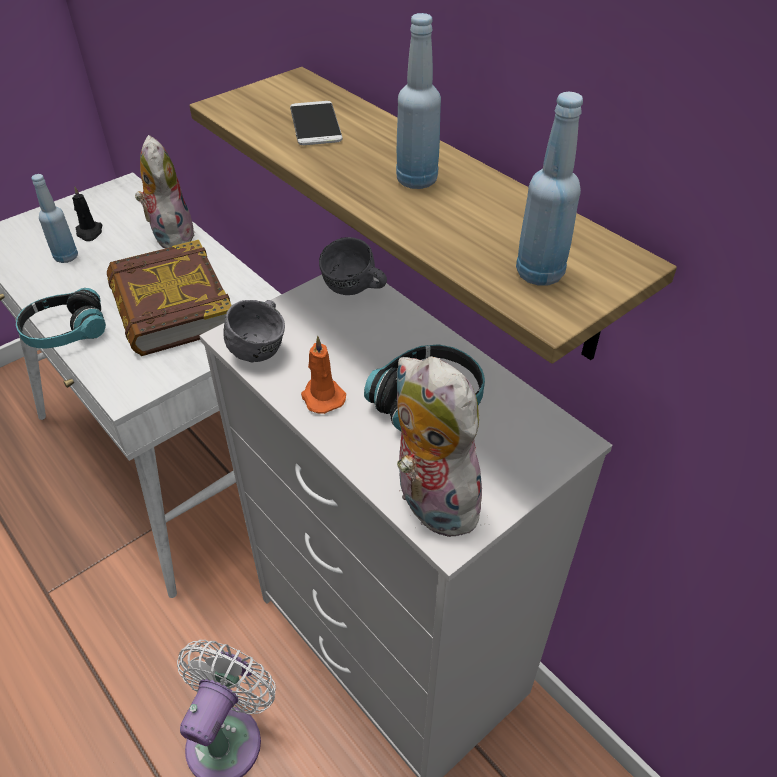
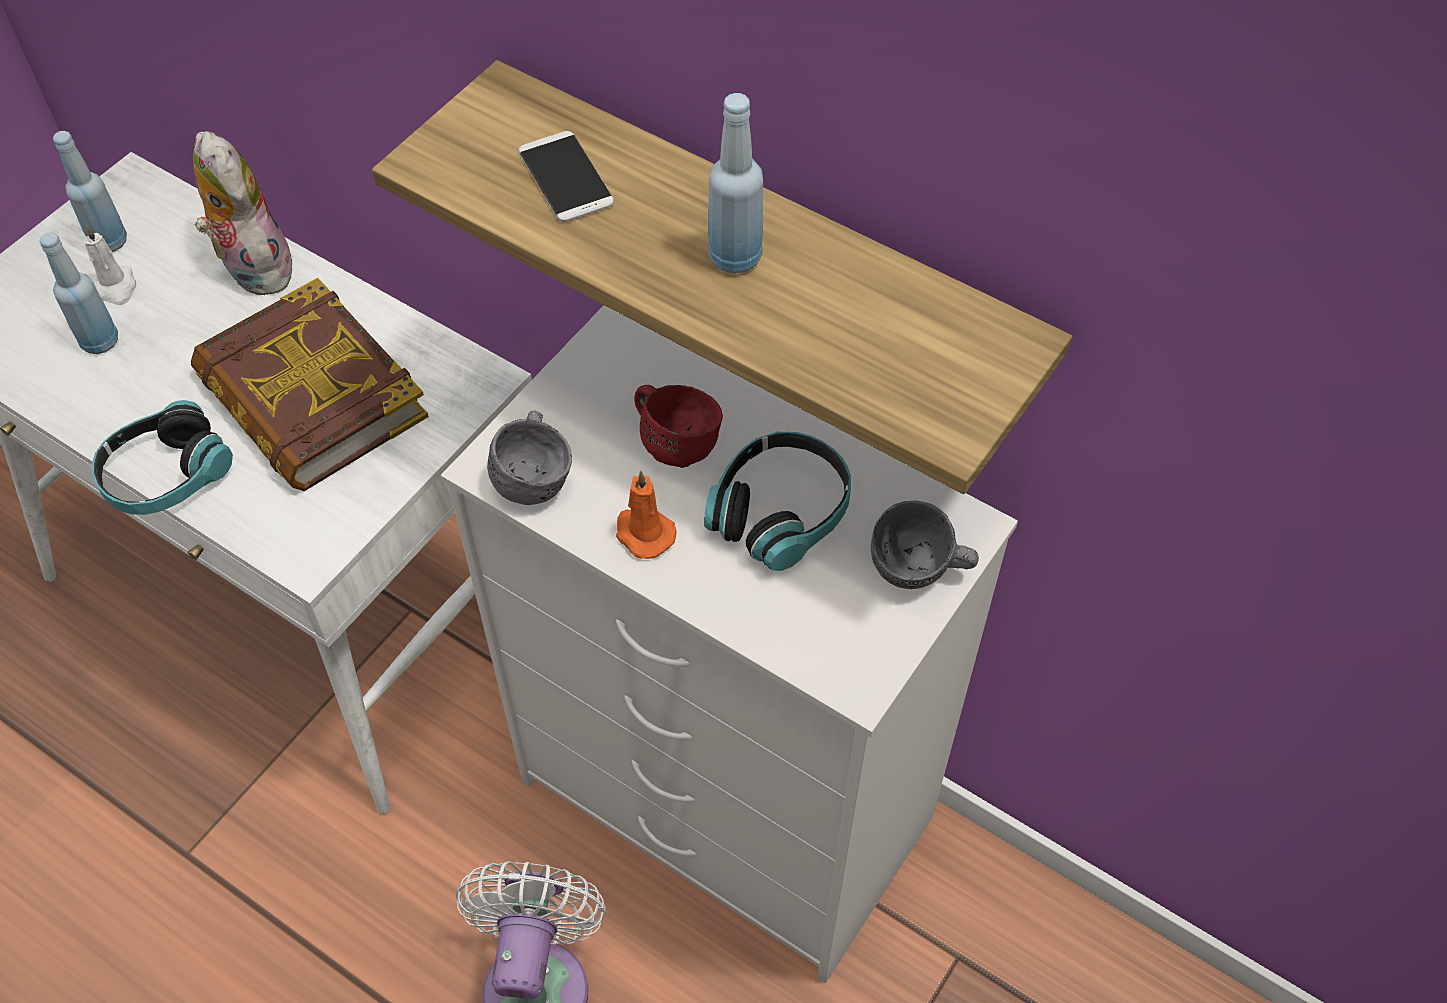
camera: 15 degrees left, 10 degrees up
black candle [72,186,103,241] -> white candle [85,225,136,305]
grey mug [319,237,387,295] -> grey mug moved to [871,500,979,589]
plush toy [396,356,488,537] -> none
blue bottle [516,92,583,286] -> blue bottle moved to [53,131,127,252]
none -> red mug [634,385,723,468]

